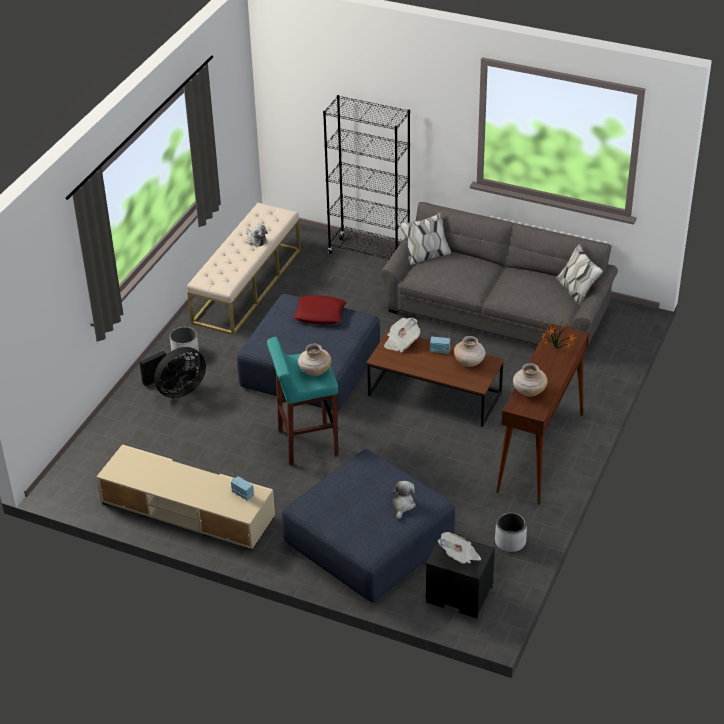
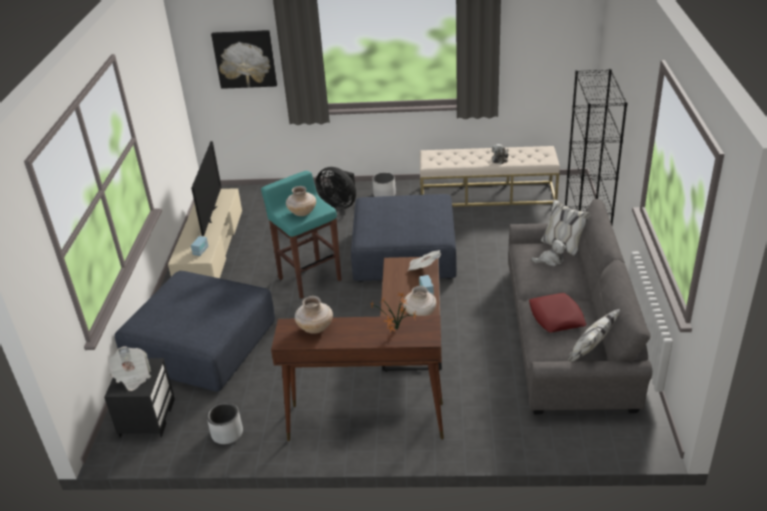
camera: 70 degrees right, 5 degrees down
red pillow [293,295,347,325] -> red pillow moved to [529,293,586,332]
plush toy [392,481,416,519] -> plush toy moved to [531,239,567,267]
none -> television [191,141,222,236]
none -> picture [211,30,277,89]

